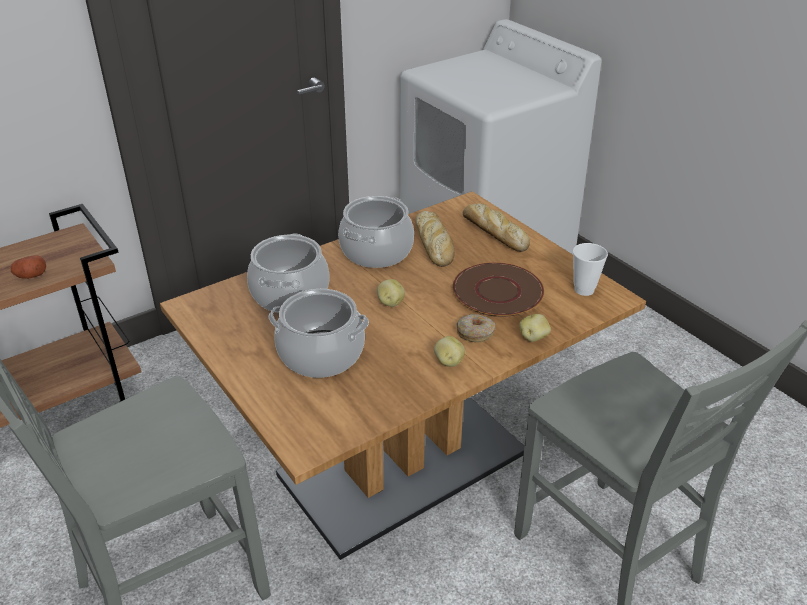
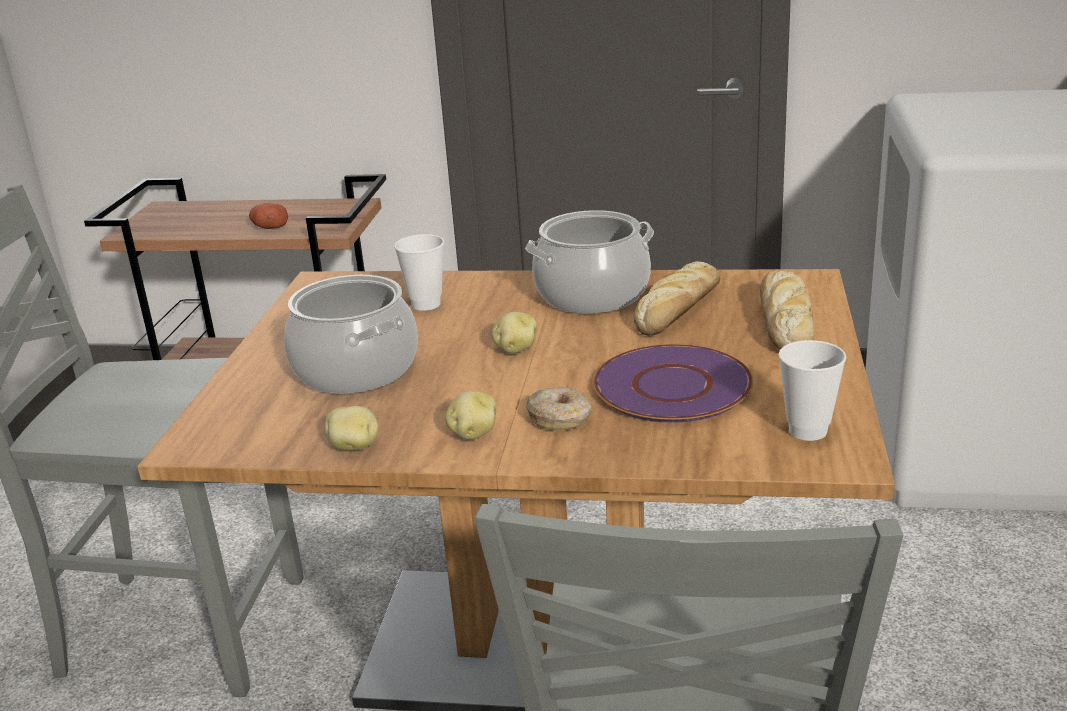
camera: 45 degrees right, 10 degrees down
cooking pot [247,234,330,313] -> cup [394,234,444,311]
brown plate [453,262,544,317] -> purple plate [593,344,753,423]
potato [519,314,551,342] -> potato moved to [325,406,378,450]

